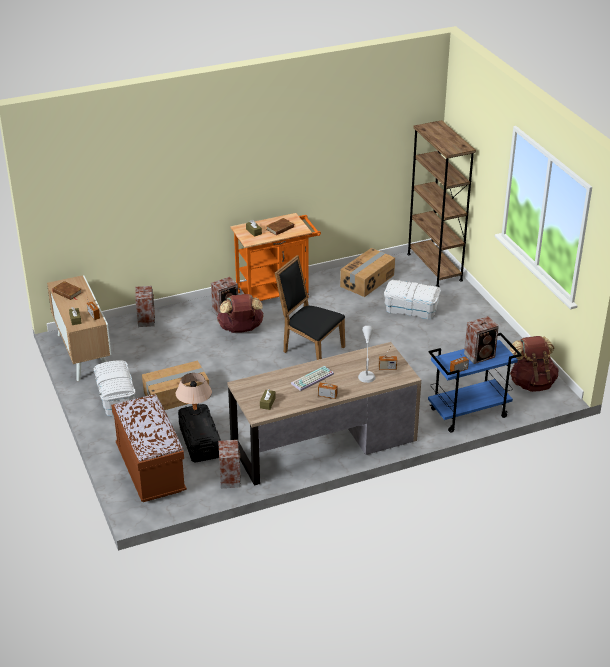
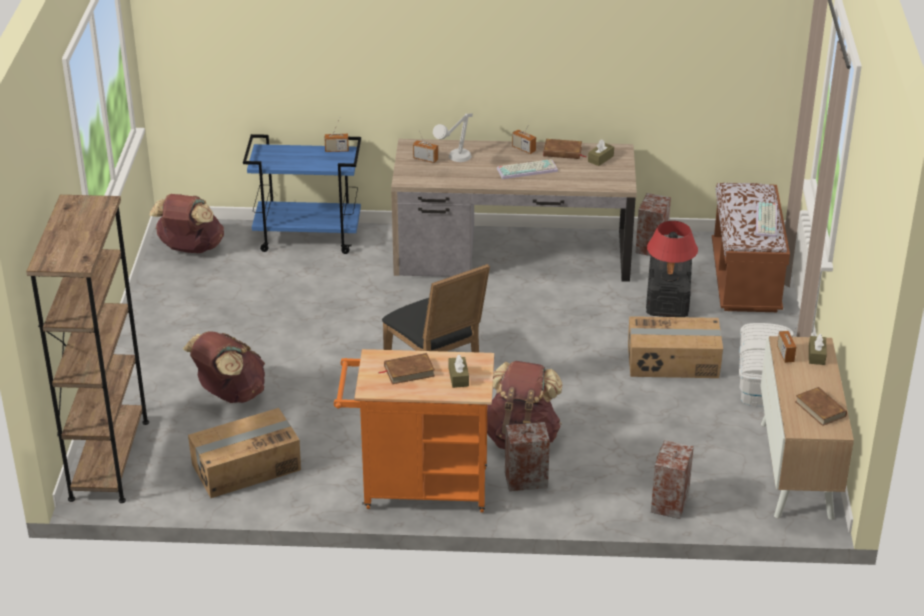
camera: 155 degrees left, 0 degrees up
beige table lamp [176,373,212,415] -> red table lamp [647,221,698,282]
white storage box [384,280,441,319] -> brown backpack [183,331,265,403]
speaker [464,316,499,364] -> none
none -> brown book [543,139,587,159]
none -> keyboard [756,202,777,238]

